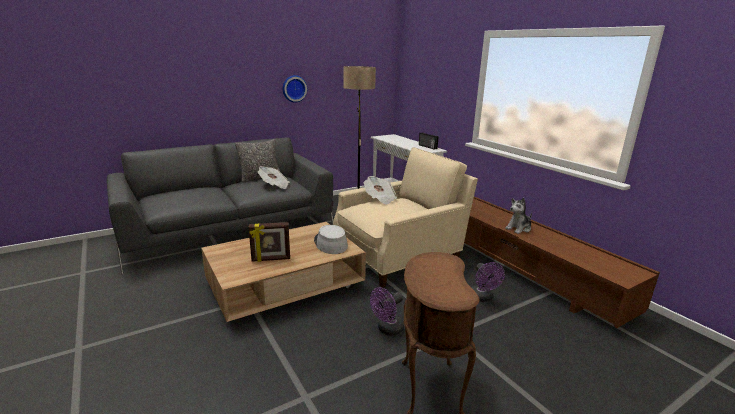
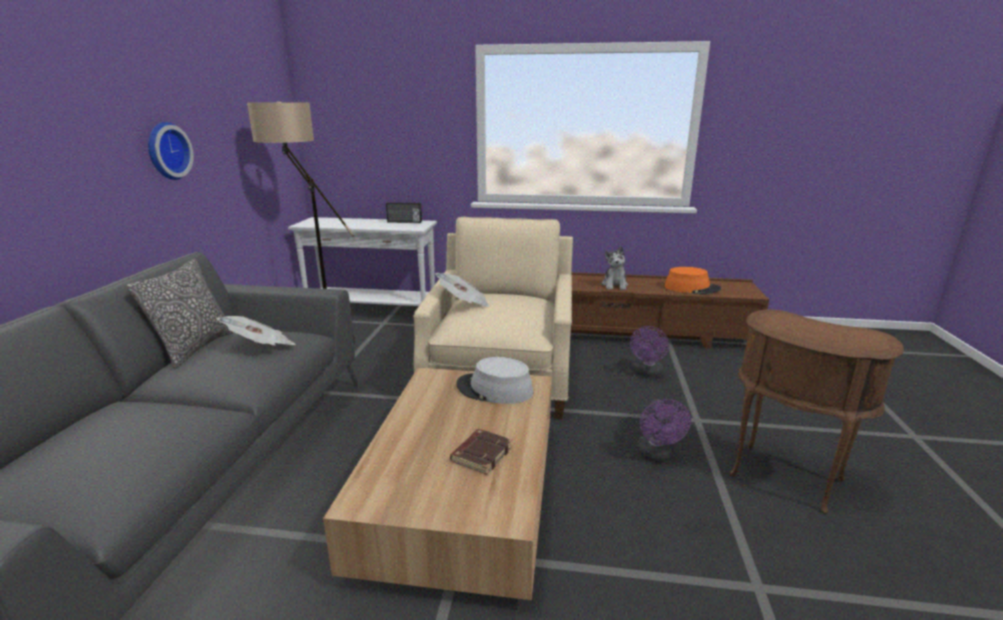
camera: 50 degrees left, 0 degrees up
picture frame [249,222,290,262] -> brown book [450,429,512,475]
purple fan [471,262,505,302] -> purple fan turned 90 degrees clockwise [630,326,669,377]
none -> orange hat [664,267,721,295]

